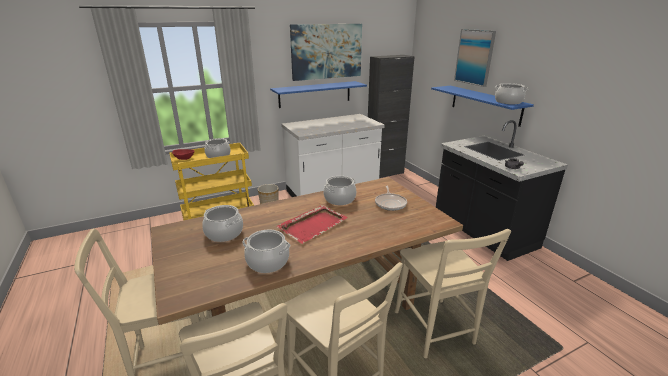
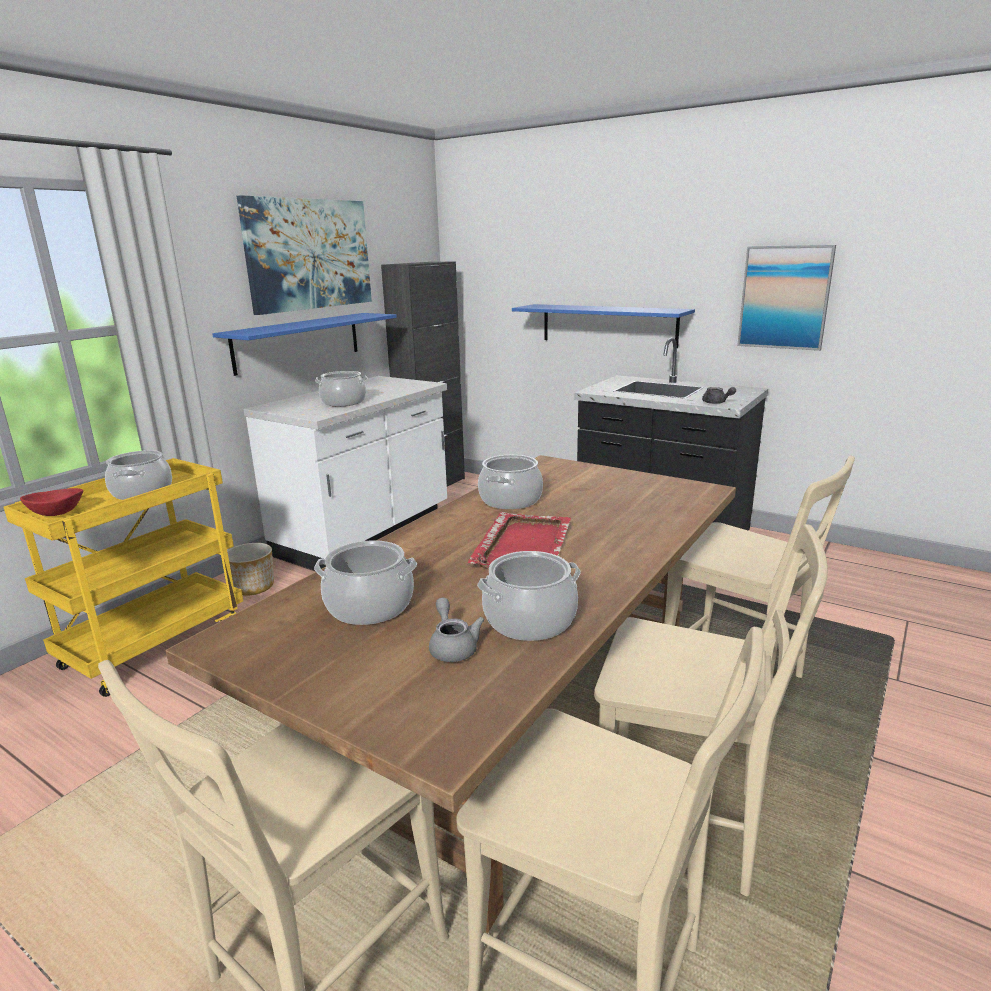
camera: 30 degrees left, 5 degrees down
frying pan [375,186,407,211] -> none
picture [454,29,496,87] -> picture moved to [737,245,836,351]
cooking pot [495,83,528,104] -> cooking pot moved to [315,371,368,406]
none -> grey teapot [429,598,484,662]

